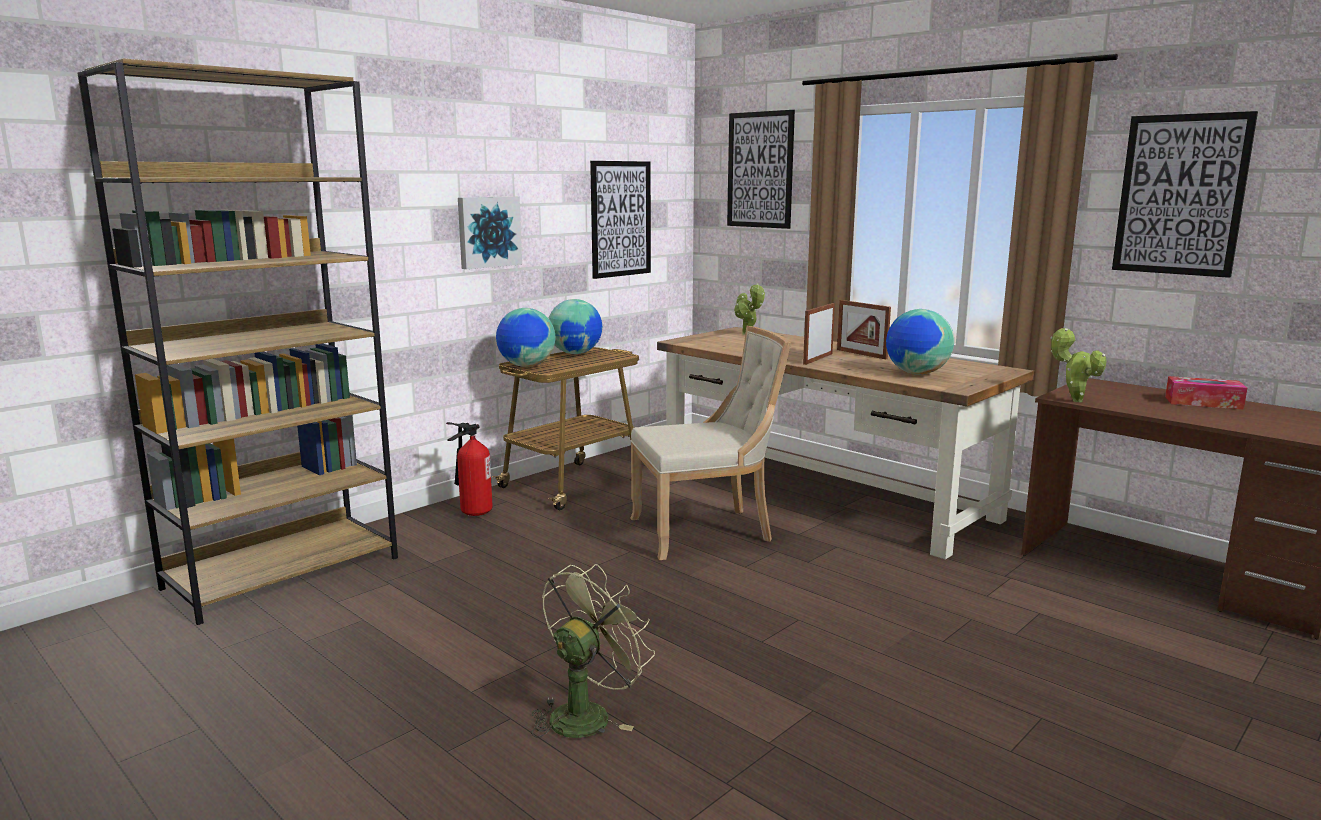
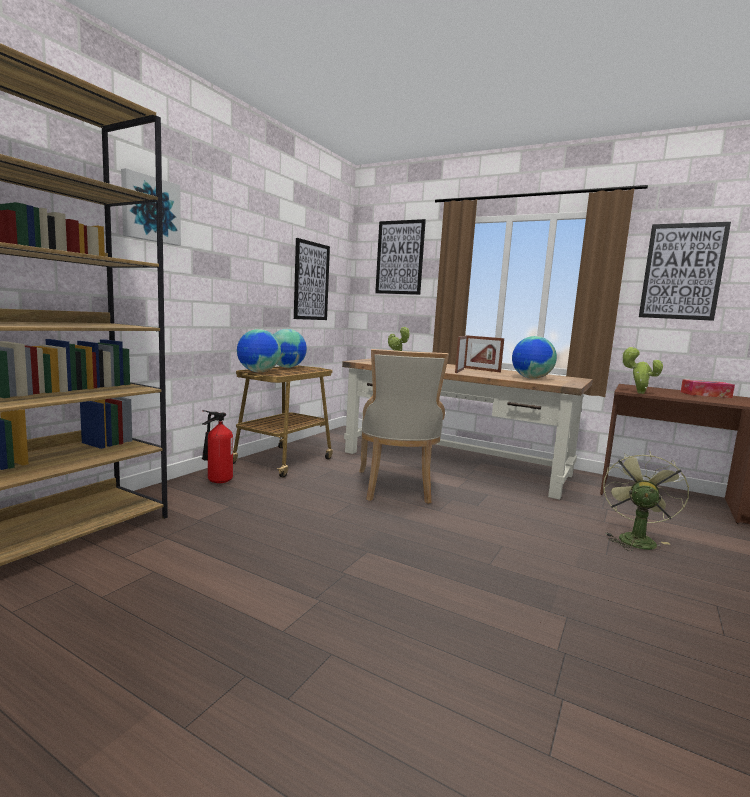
camera: 15 degrees left, 5 degrees down
picture [458,196,522,269] -> picture moved to [121,168,181,246]
green fan [531,564,655,738] -> green fan moved to [603,451,689,551]
beige chair [630,326,791,560] -> beige chair turned 120 degrees clockwise [359,349,449,504]

